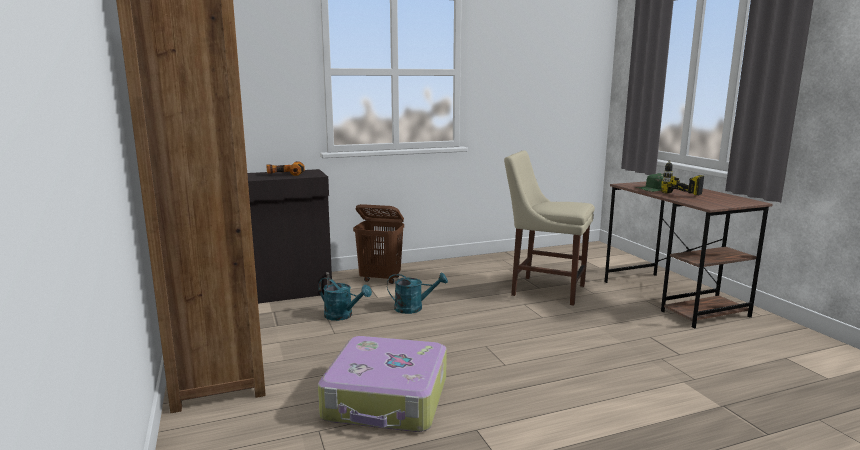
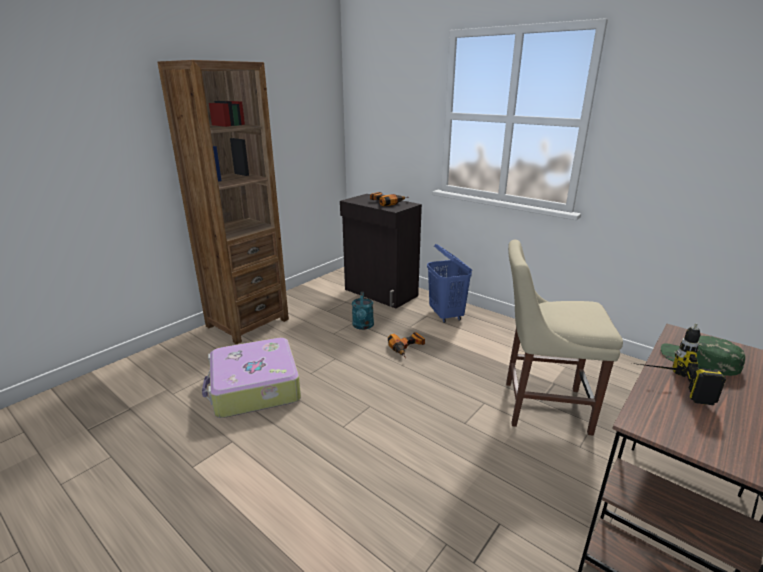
camera: 60 degrees right, 10 degrees up
brown laundry basket [353,204,404,284] -> blue laundry basket [427,244,472,323]
turquoise watering can [387,273,448,314] -> power drill [388,332,425,359]
beige chair [504,151,595,306] -> beige chair turned 75 degrees counterclockwise [506,240,623,436]

